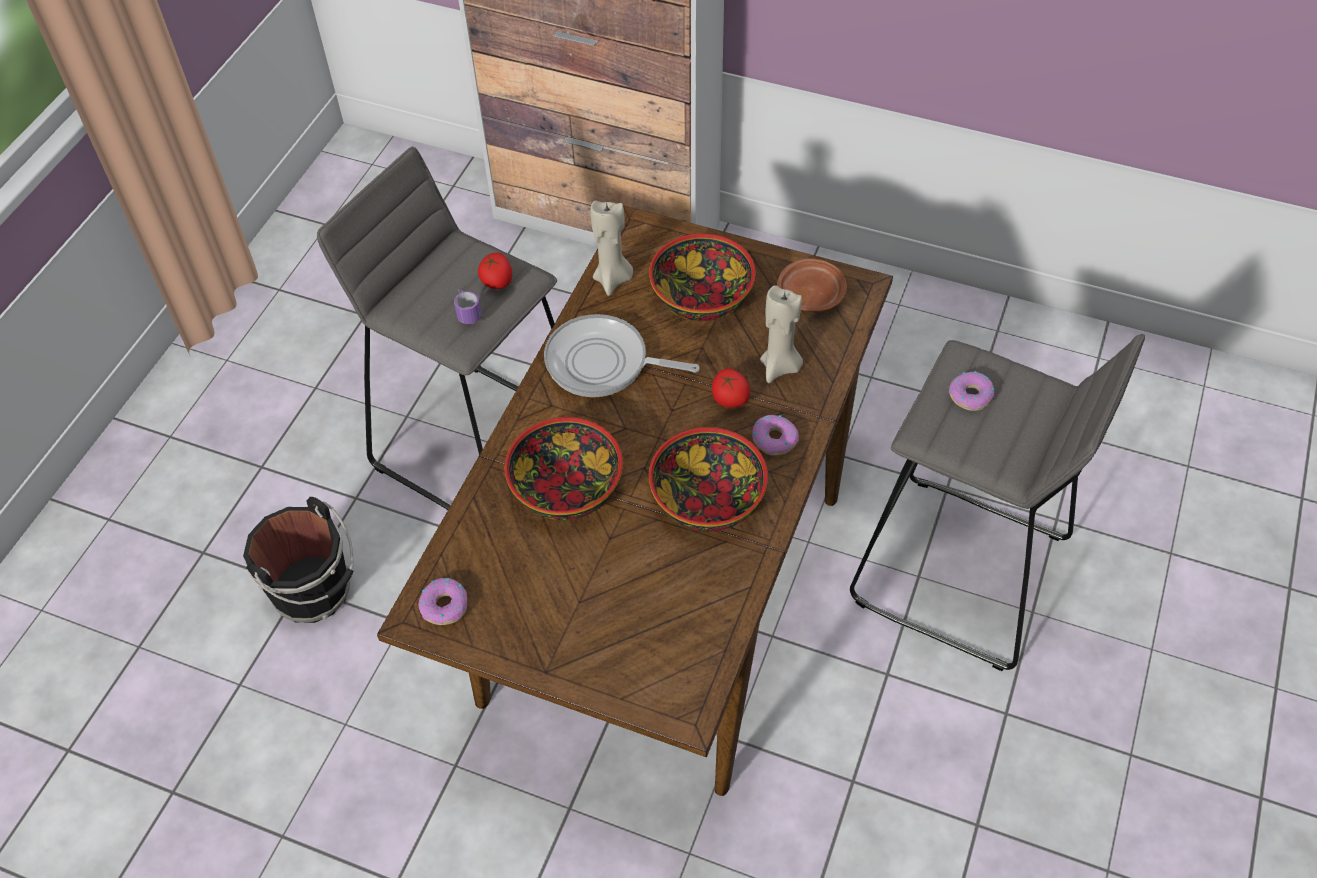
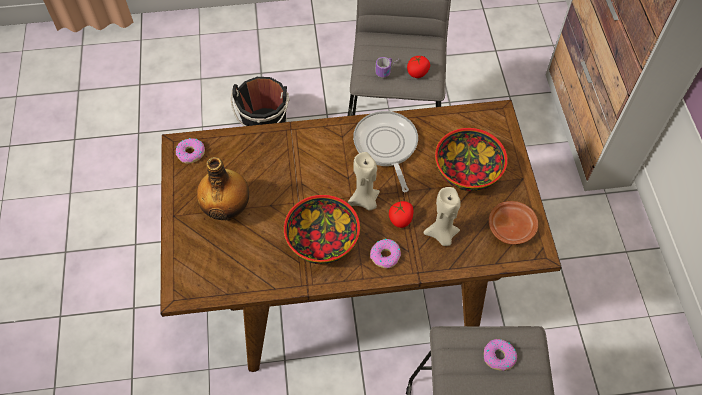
camera: 60 degrees right, 5 degrees up
bowl [505,417,623,520] -> none
beige candle [590,200,633,296] -> beige candle moved to [348,152,380,211]
none -> bottle [197,157,249,220]

